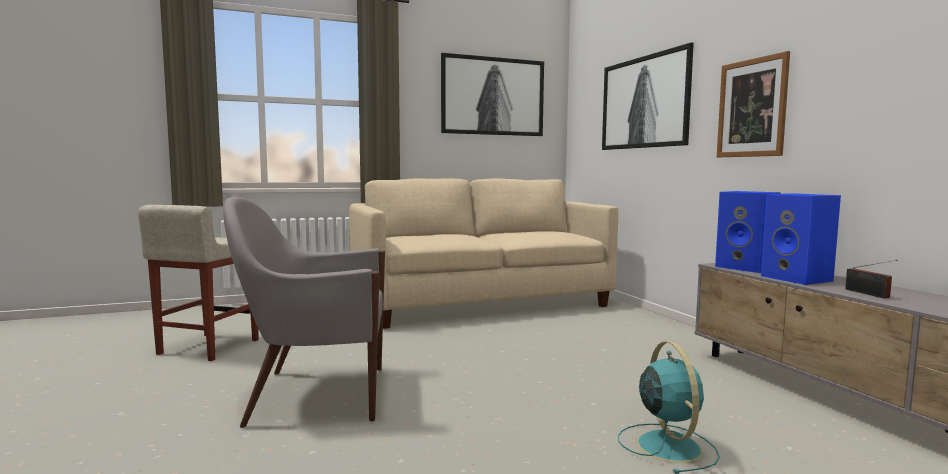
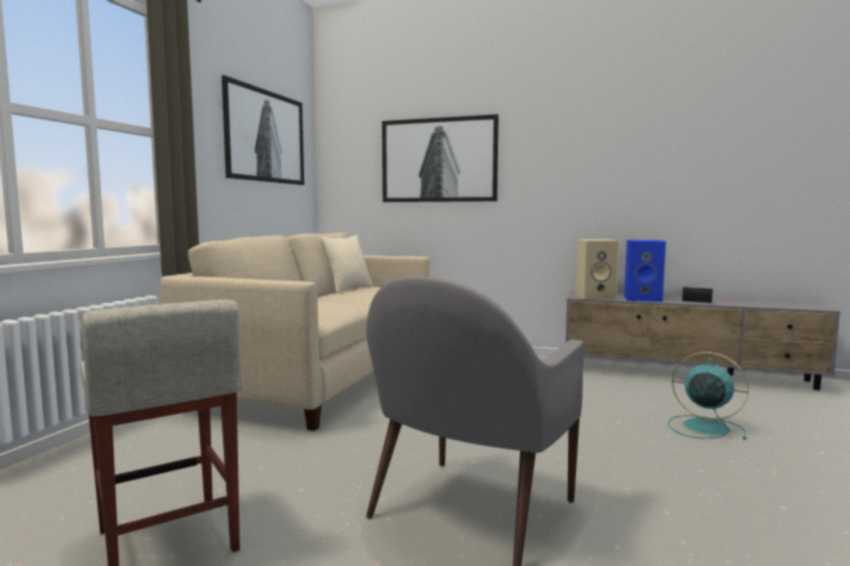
camera: 50 degrees left, 0 degrees up
blue speaker [715,191,781,273] -> beige speaker [576,239,619,299]
picture [717,51,790,157] -> none
none -> beige pillow [320,235,372,293]

